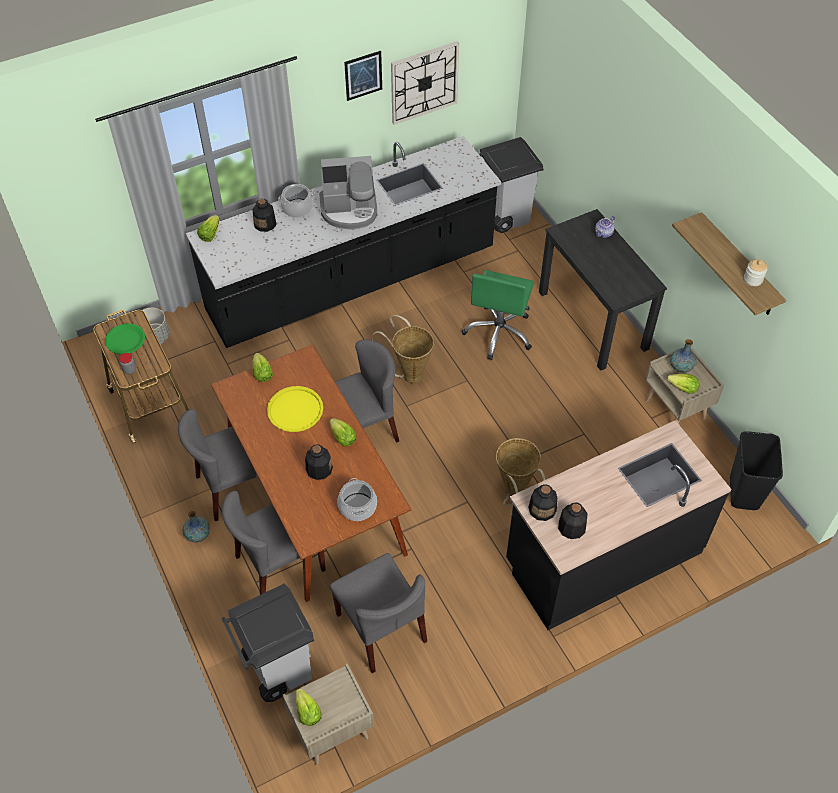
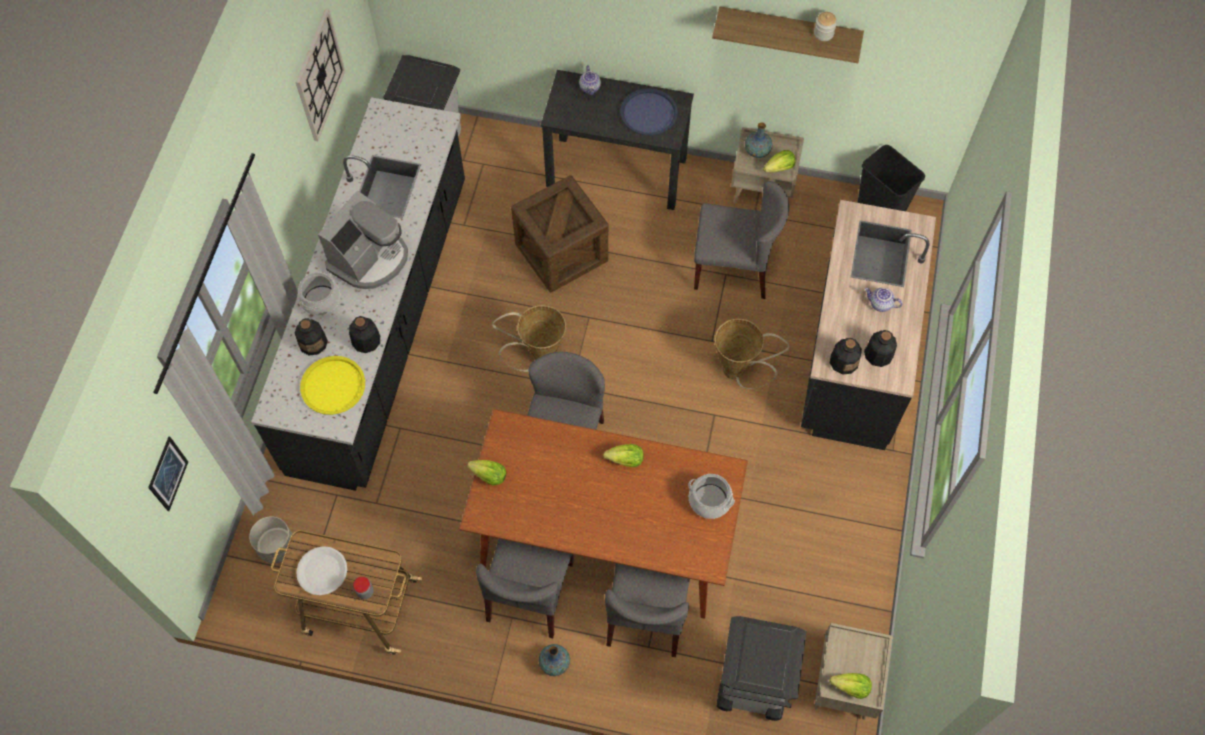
camera: 50 degrees left, 10 degrees up
green plate [105,323,145,354] -> white plate [296,546,347,595]
lettuce [197,215,220,242] -> none
yellow tray [267,386,323,432] -> yellow tray moved to [300,356,365,415]
bottle [305,444,333,480] -> bottle moved to [349,316,380,353]
grey chair [330,553,427,673] -> grey chair moved to [694,181,789,299]
picture [344,51,382,101] -> picture moved to [148,437,188,511]
green office chair [462,270,534,360] -> crate [511,175,608,292]
none -> blue tray [620,88,678,136]
none -> teapot [865,288,902,312]

